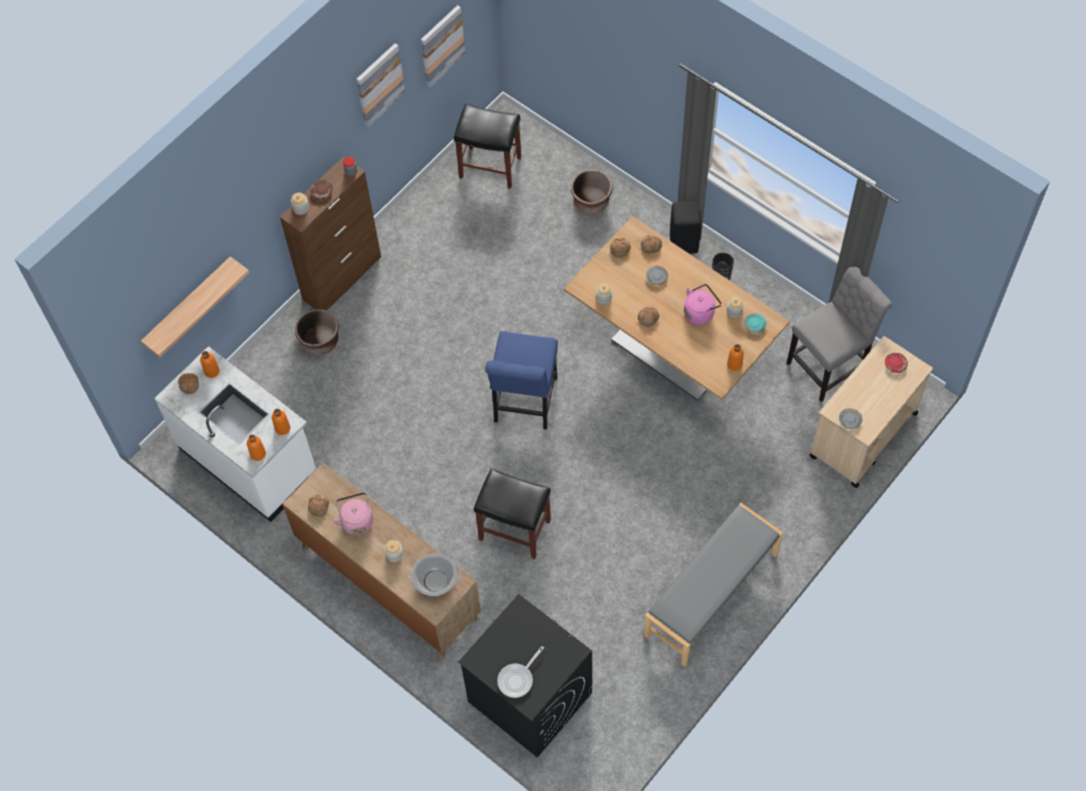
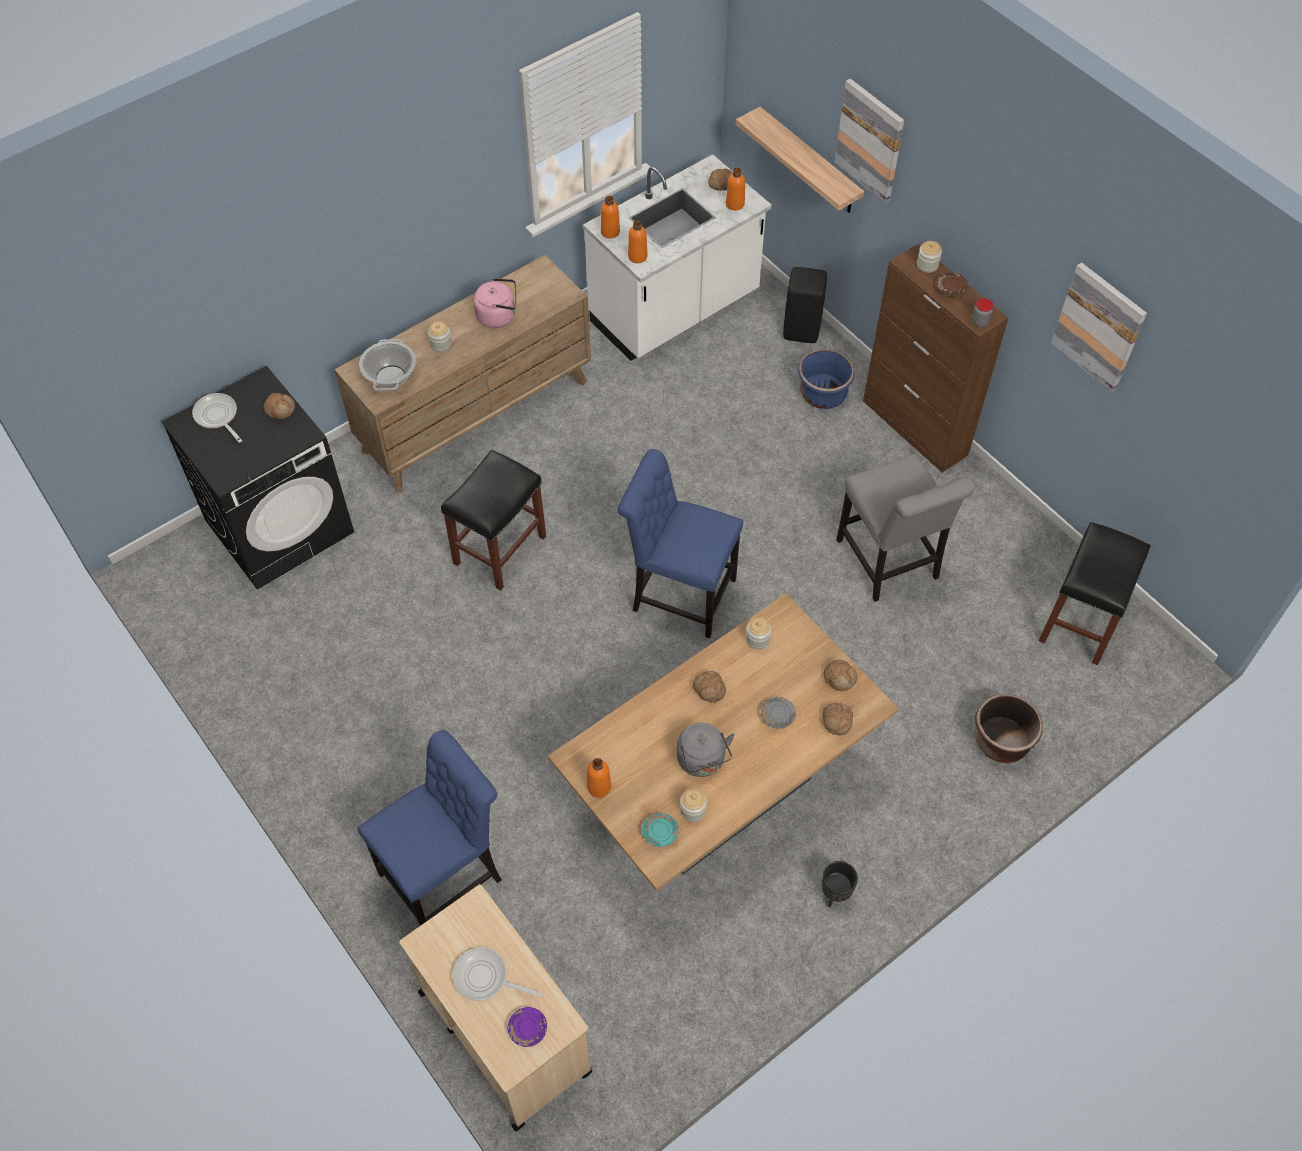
camera: 100 degrees right, 5 degrees down
brown planter [295,309,339,356] -> blue planter [798,349,855,409]
bread [308,494,329,517] -> bread moved to [263,393,295,419]
picture [421,5,465,88] -> picture moved to [835,78,904,204]
grey bench [644,503,783,667] -> none
black stool [670,201,701,254] -> black stool moved to [783,267,827,343]
pink kettle [684,284,722,325] -> grey kettle [677,723,735,777]
grey chair [787,267,892,402] -> grey chair moved to [836,454,975,602]
grey plate [839,408,862,429] -> none
red plate [885,353,908,373] -> purple plate [508,1007,547,1047]
none -> blue chair [357,730,502,926]
none -> frying pan [453,947,542,1001]

